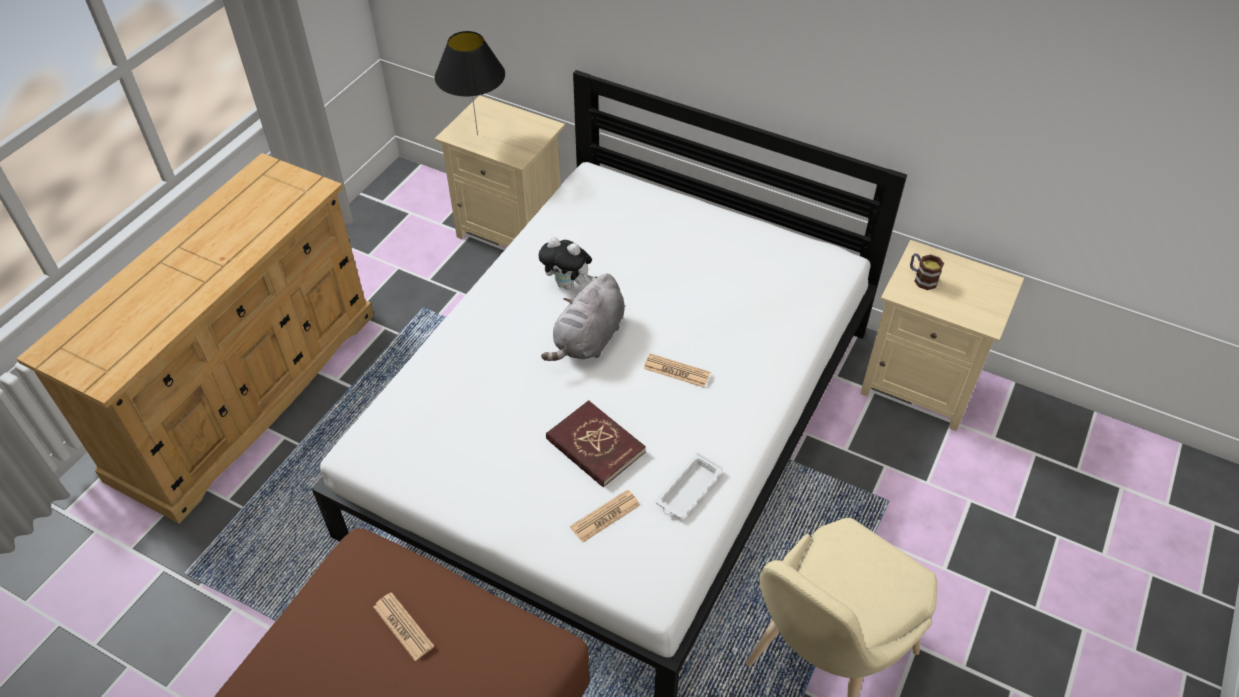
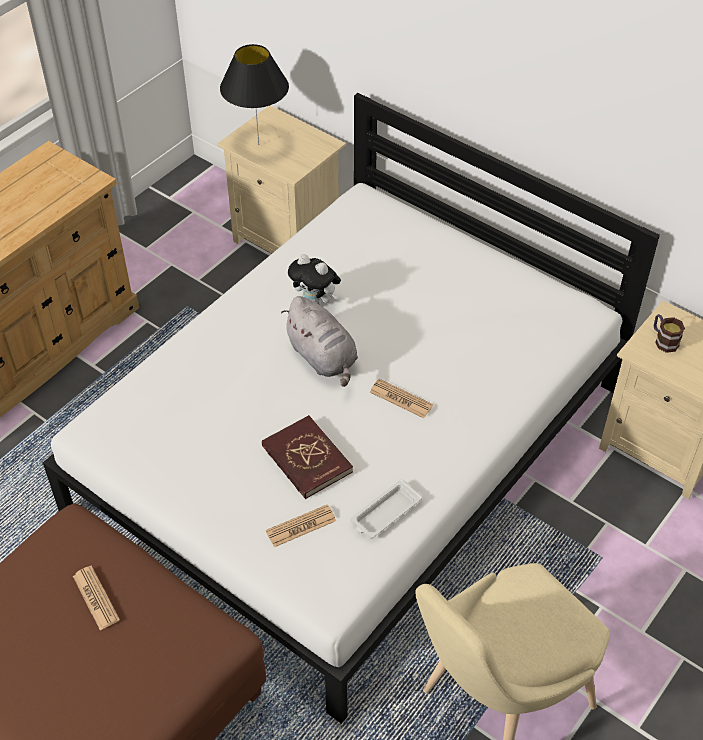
camera: 10 degrees right, 0 degrees up
grey plush toy [541,273,625,361] -> grey plush toy turned 75 degrees counterclockwise [281,296,358,387]

